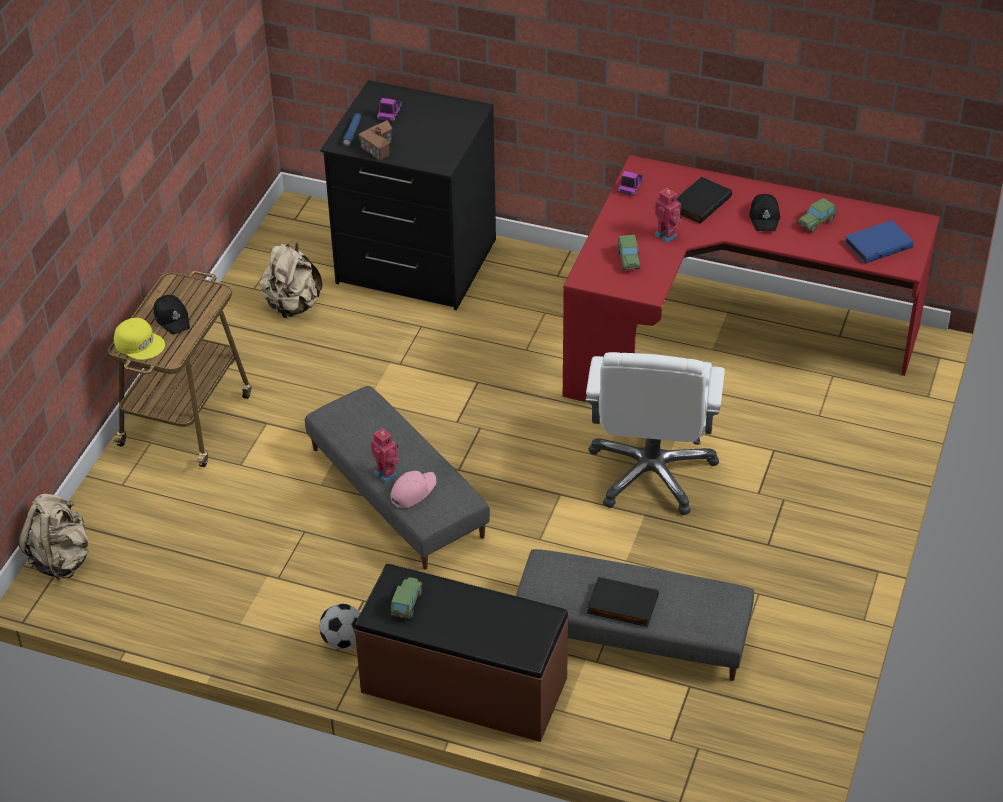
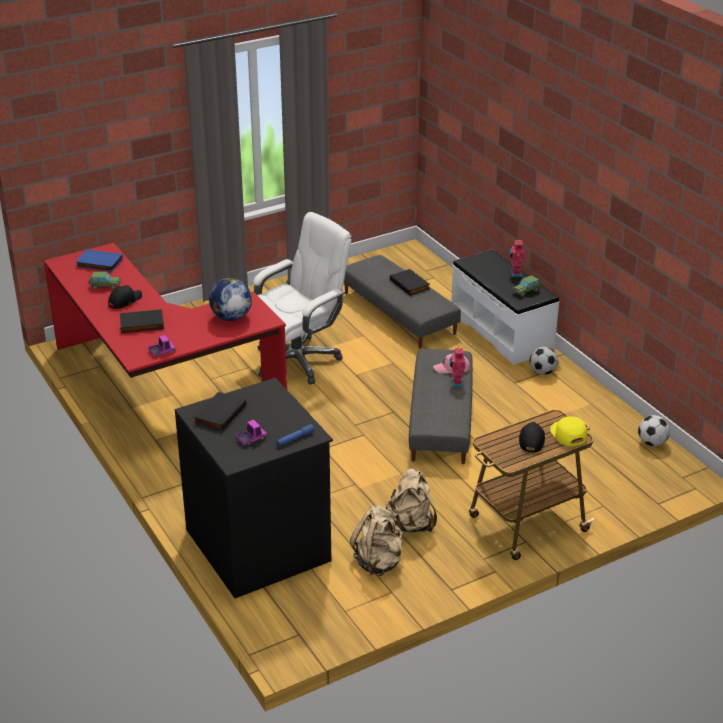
camera: 140 degrees left, 10 degrees down
beige backpack [19,494,89,580] -> beige backpack moved to [386,468,437,532]
brown bench [354,564,569,742] -> white bench [451,249,559,365]
toy house [359,120,392,161] -> none
toy car [618,235,641,270] -> globe [209,278,252,321]
toy robot [654,188,683,243] -> toy robot moved to [509,240,524,277]
none -> black book [194,392,247,431]
none -> football [638,415,670,446]

